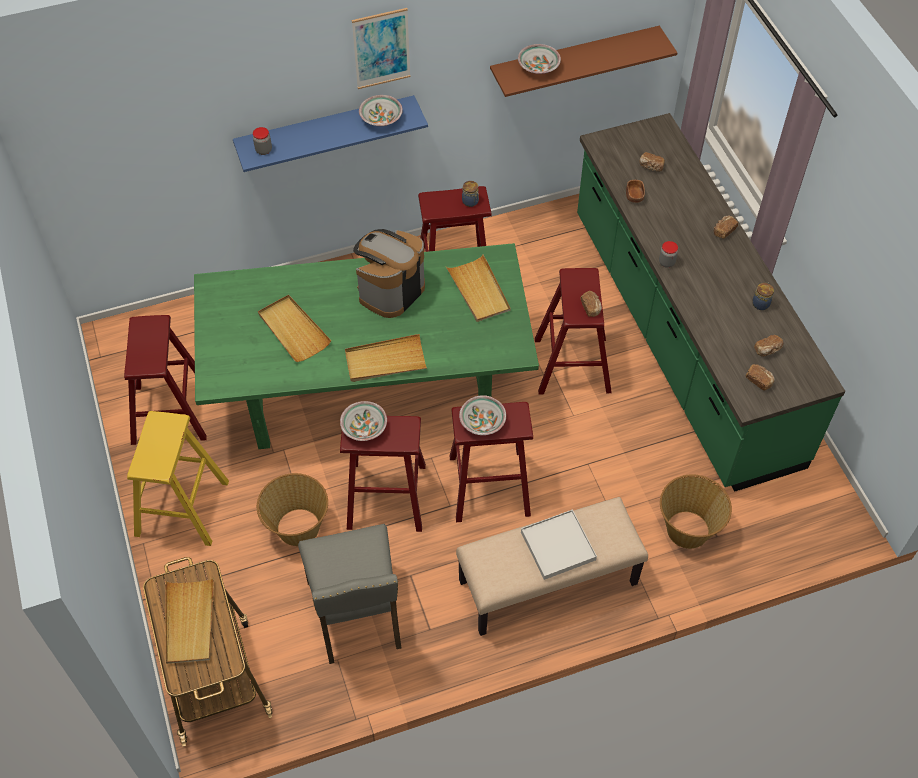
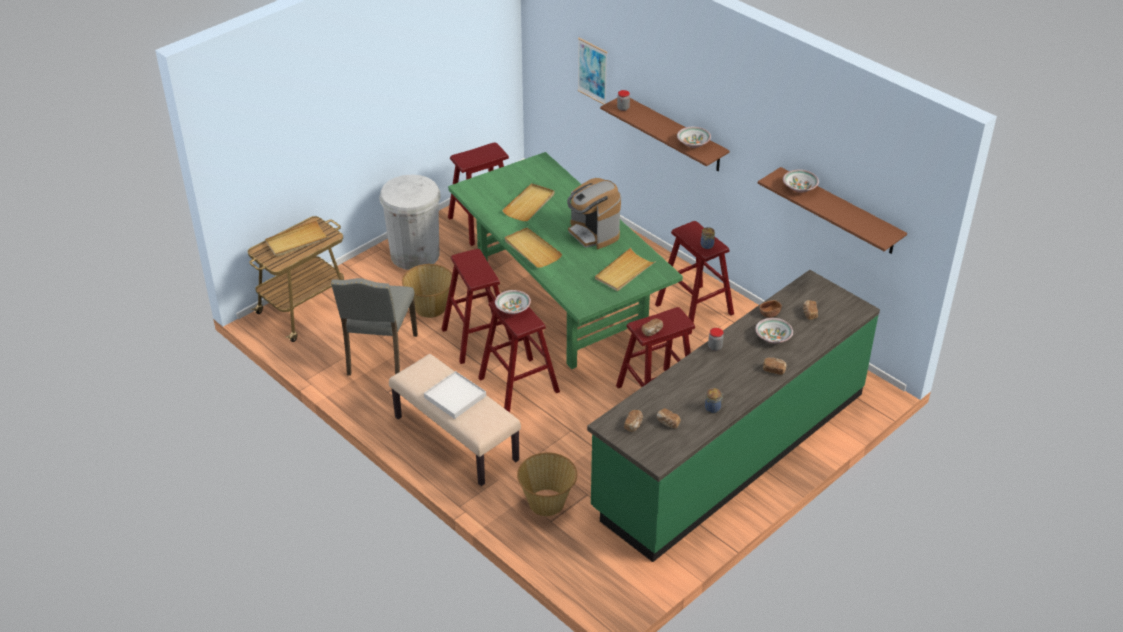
camera: 65 degrees right, 15 degrees down
yellow stool [127,411,229,546] -> white trash can [379,175,441,270]
blue shelf [233,95,428,172] -> brown shelf [600,98,730,171]
grey chair [298,524,401,664] -> grey chair turned 45 degrees counterclockwise [331,278,418,376]
bowl [340,401,387,441] -> bowl moved to [755,318,793,343]
picture [352,8,411,89] -> picture moved to [577,38,608,105]
coffee machine [353,229,425,318] -> coffee machine turned 135 degrees counterclockwise [567,178,621,249]

